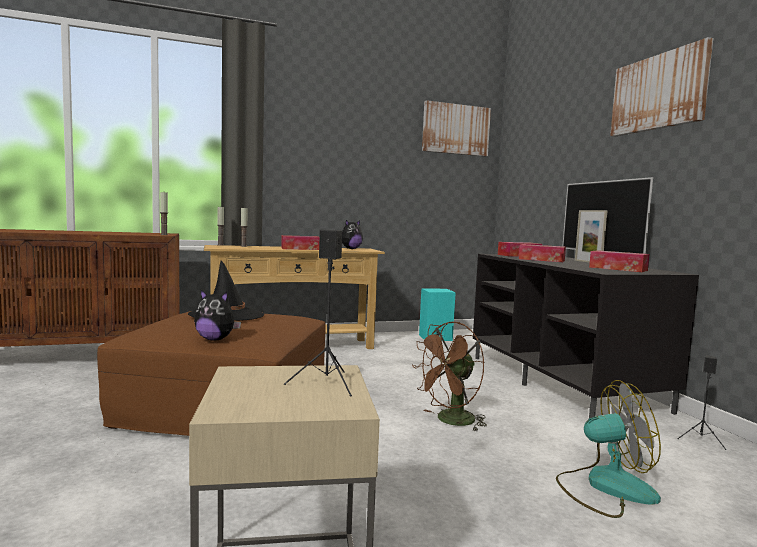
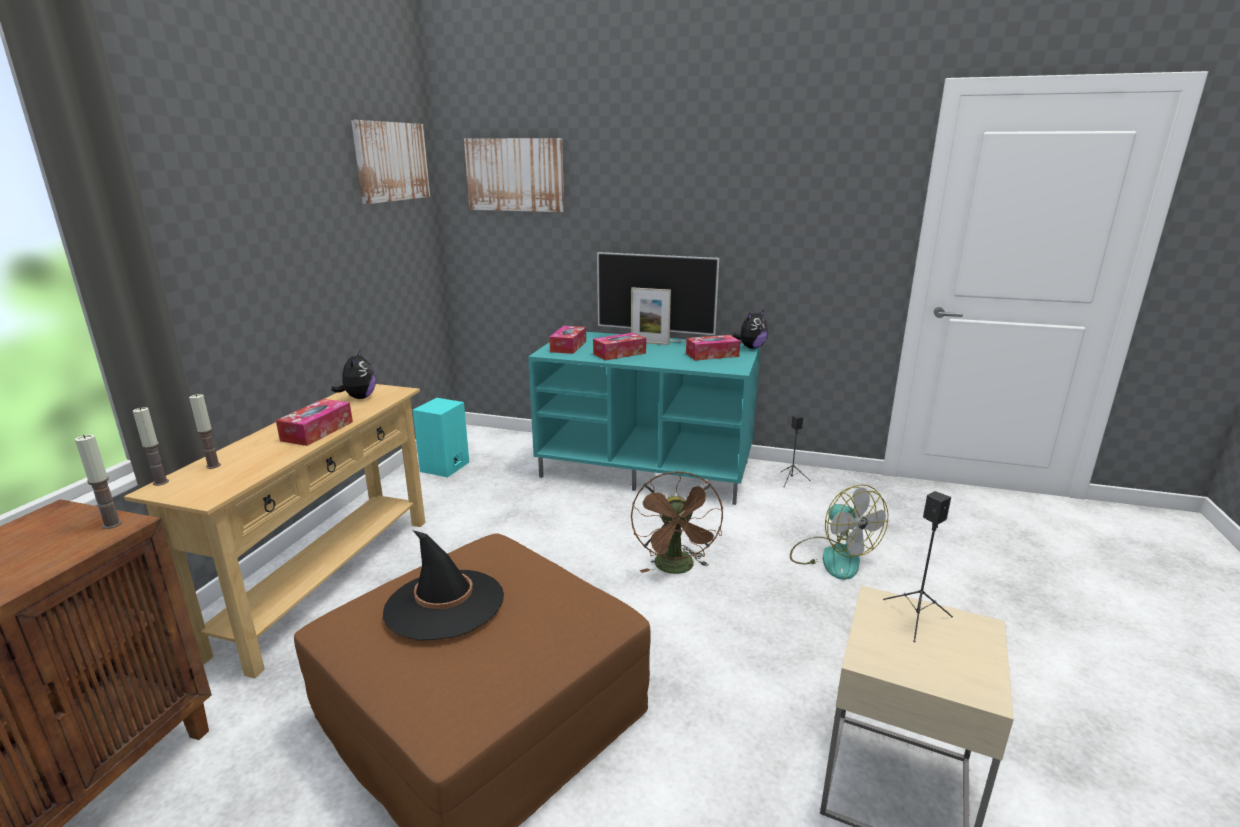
camera: 55 degrees left, 15 degrees up
plush toy [194,289,241,340] -> plush toy moved to [733,309,768,349]
black tv stand [473,254,699,418] -> turquoise tv stand [528,332,760,505]
fan [556,380,661,518] -> fan turned 120 degrees clockwise [790,484,888,580]
picture [610,37,713,137] -> picture moved to [464,138,564,212]

